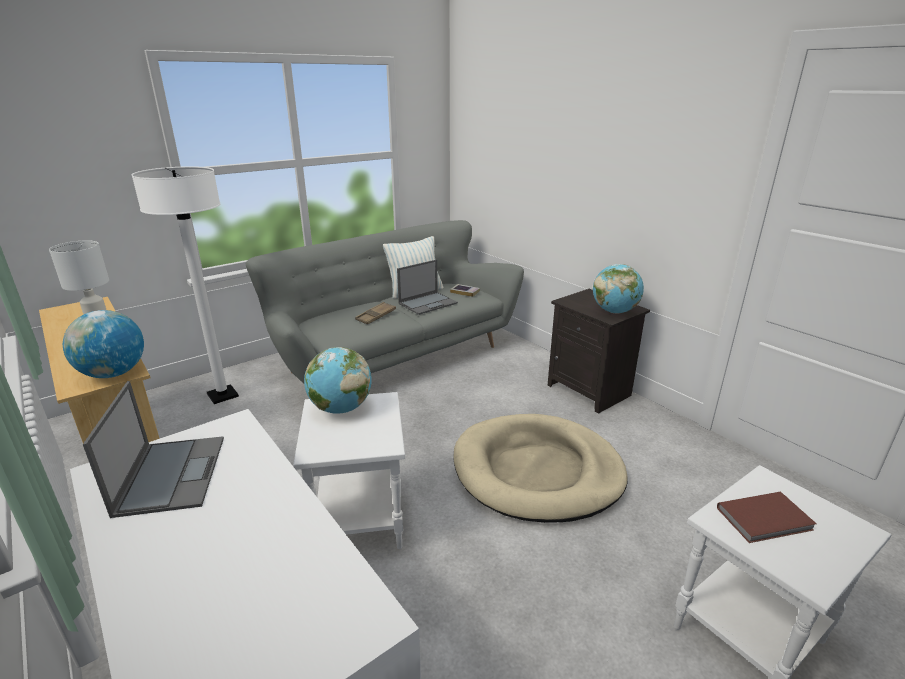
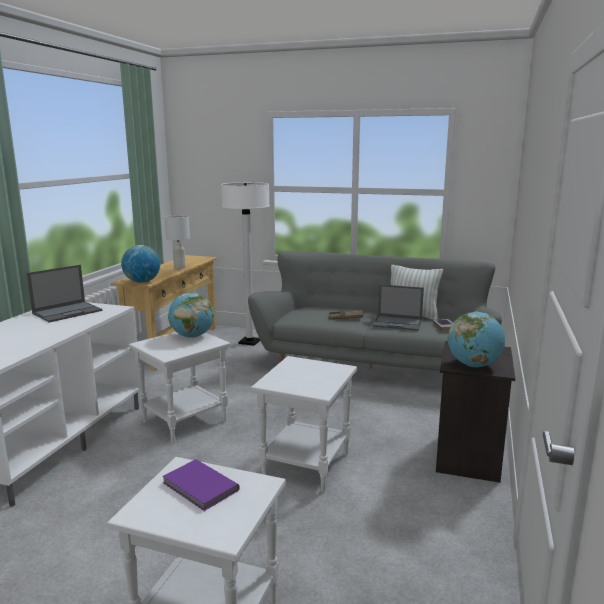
camera: 55 degrees right, 10 degrees down
beige dog bed [453,414,627,523] -> white side table [251,356,357,492]
brown book [717,492,817,543] -> purple book [162,459,240,511]

